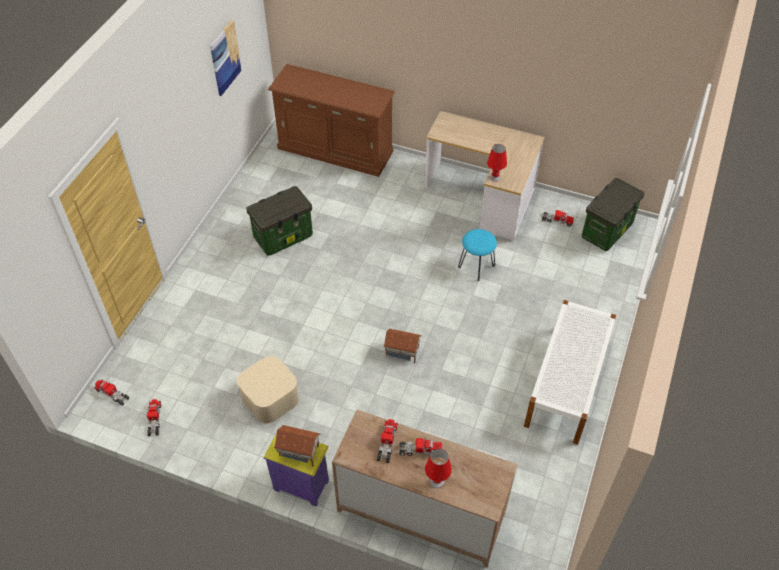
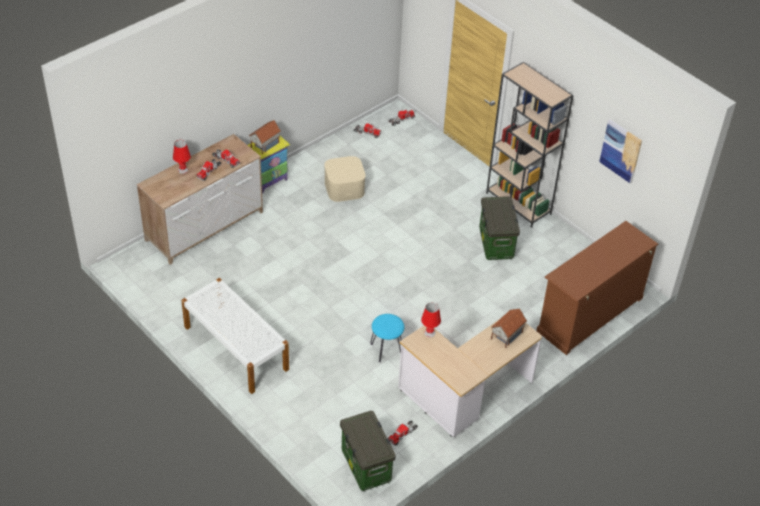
camera: 115 degrees right, 5 degrees down
toy house [384,329,422,363] -> toy house moved to [491,309,527,348]
none -> bookcase [486,62,574,228]

